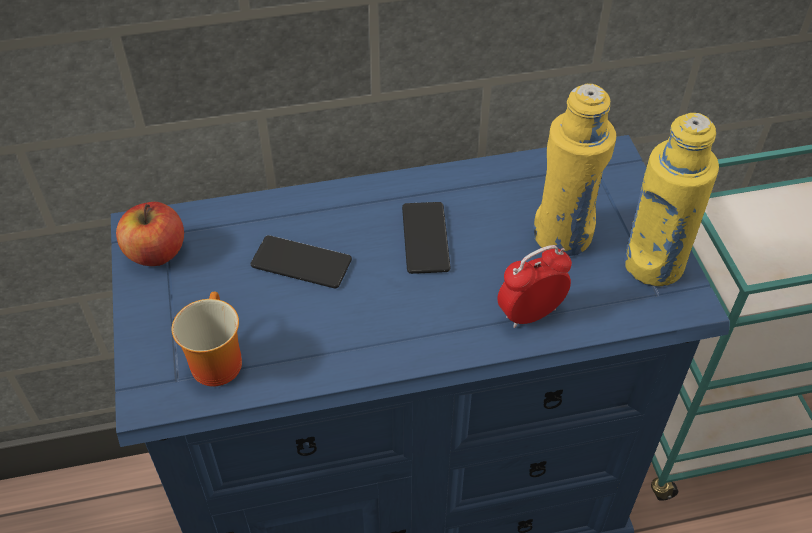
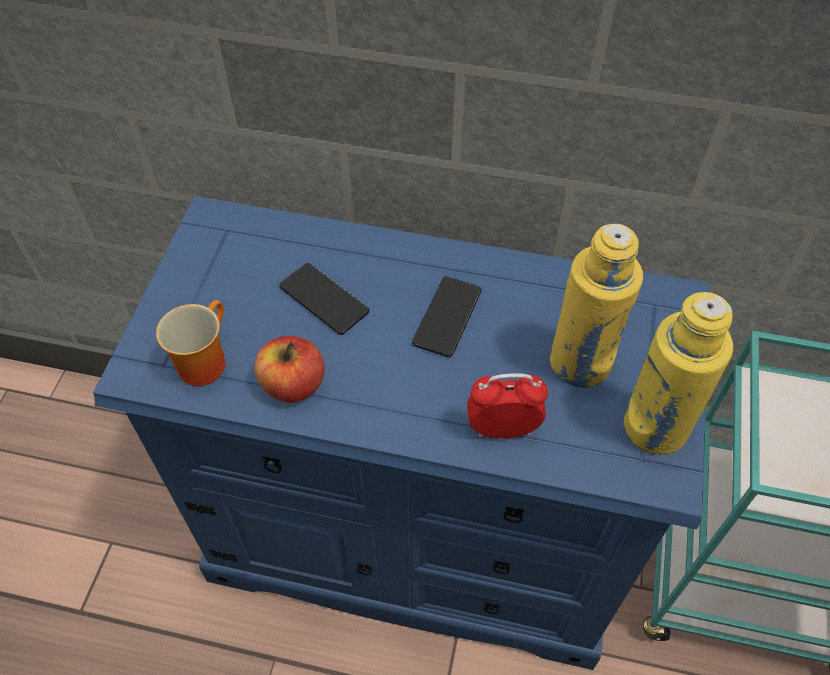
camera: 25 degrees right, 5 degrees up
apple [116,202,184,266] -> apple moved to [254,336,325,403]

